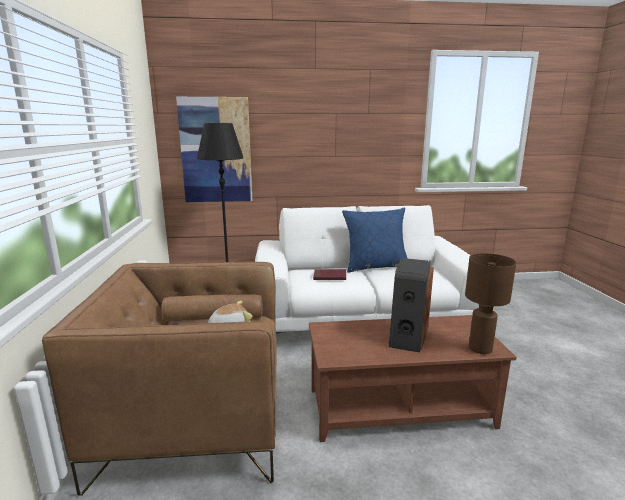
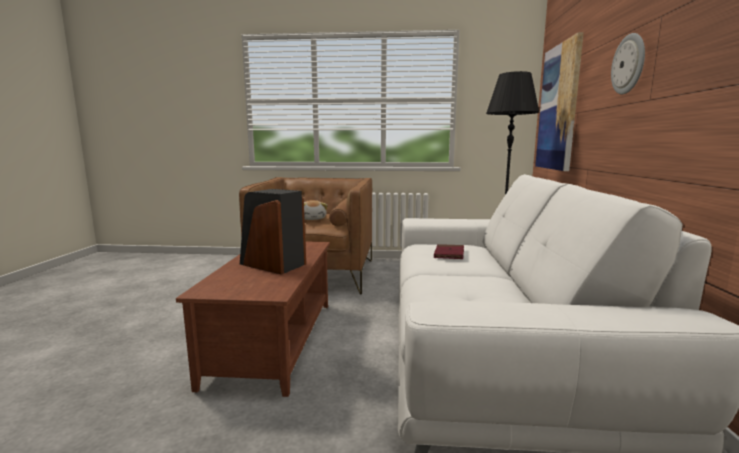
camera: 100 degrees right, 5 degrees down
blue pillow [342,207,408,273] -> none
brown table lamp [465,253,516,354] -> none
none -> wall clock [611,33,645,94]

